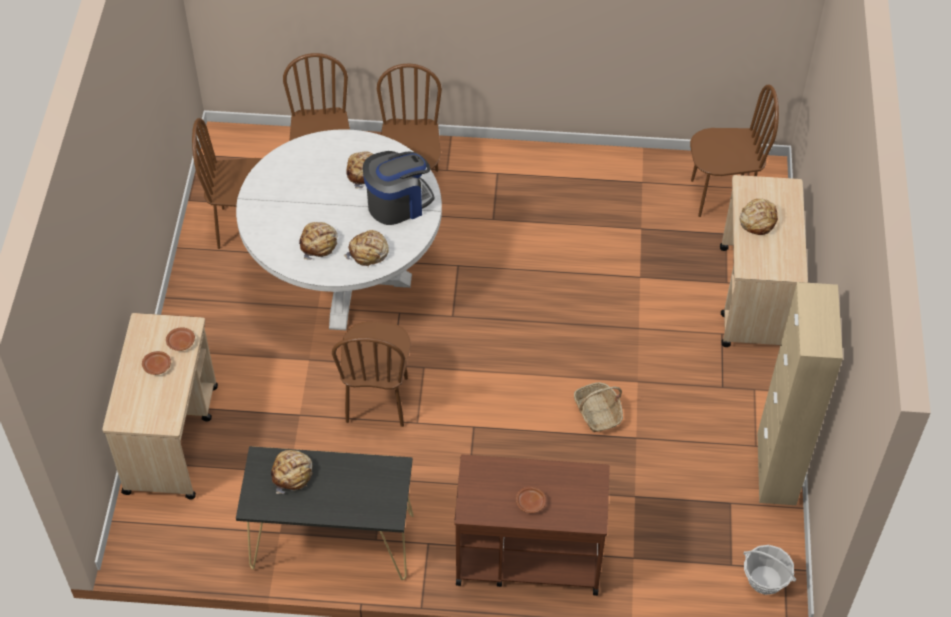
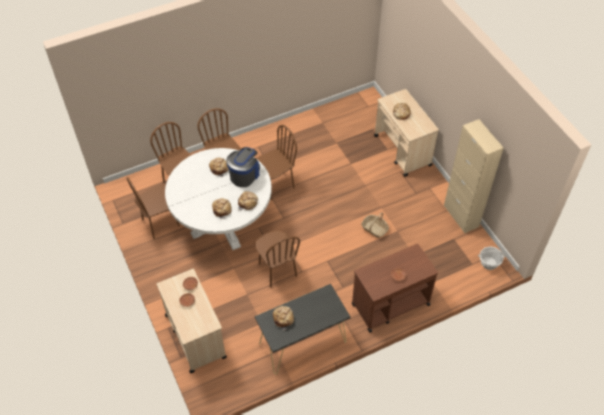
camera: 30 degrees left, 0 degrees up
brown chair [690,85,779,217] -> brown chair moved to [256,125,297,200]

